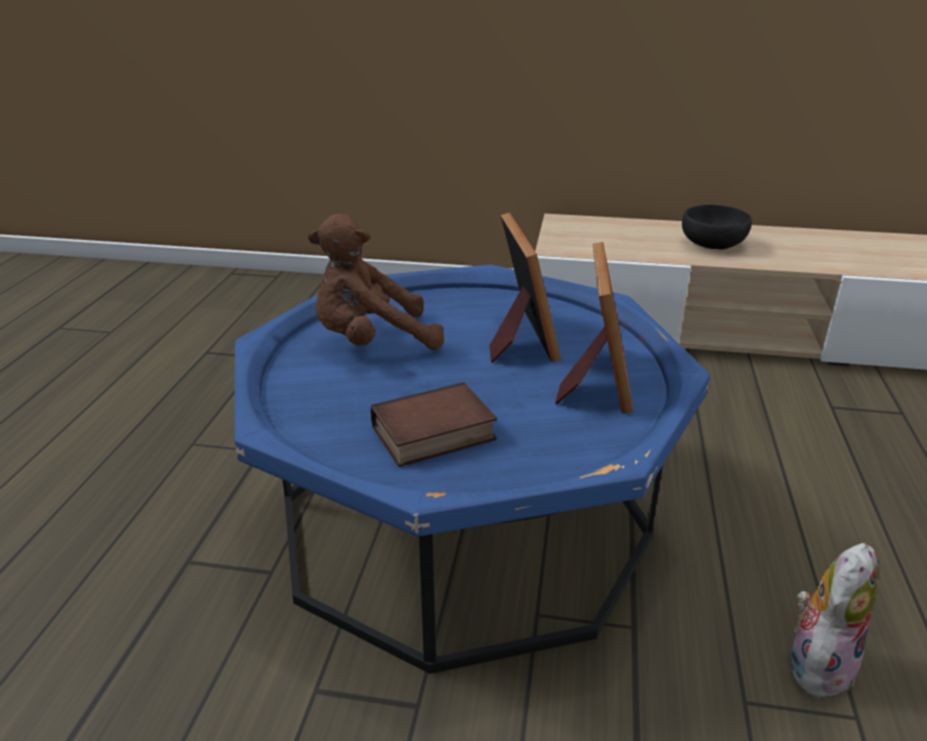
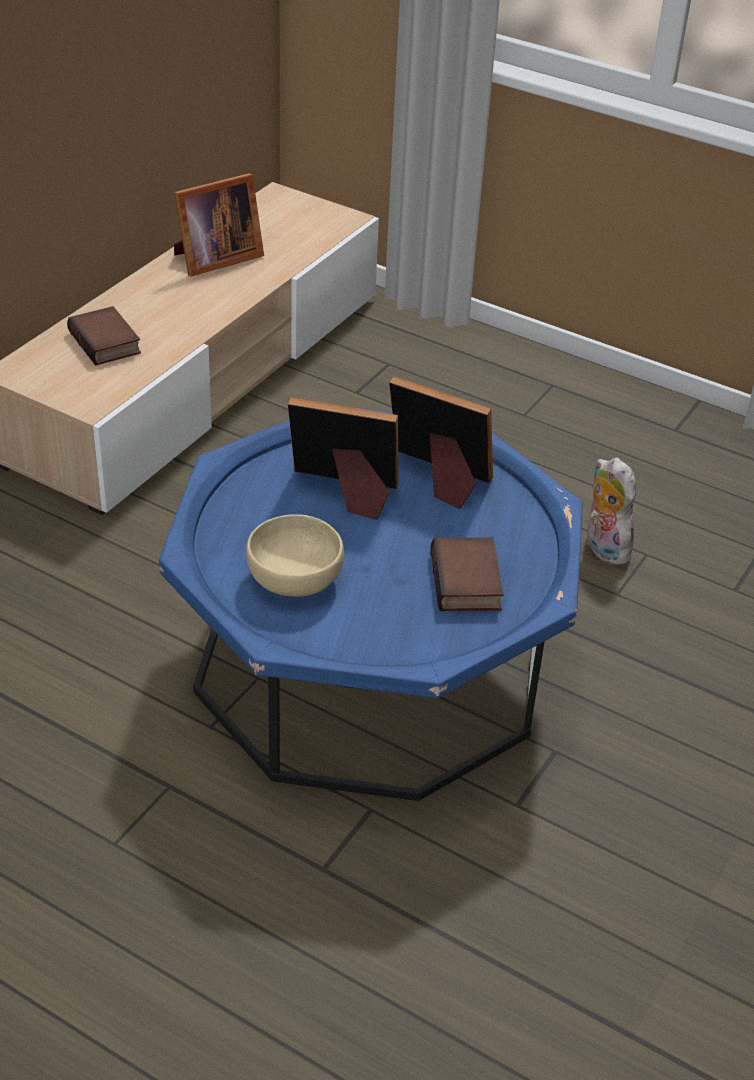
camera: 70 degrees left, 10 degrees up
brown plush toy [308,214,444,350] -> beige bowl [246,514,344,597]
black bowl [682,205,752,250] -> none
none -> book [67,306,141,366]
none -> picture frame [174,173,264,277]

